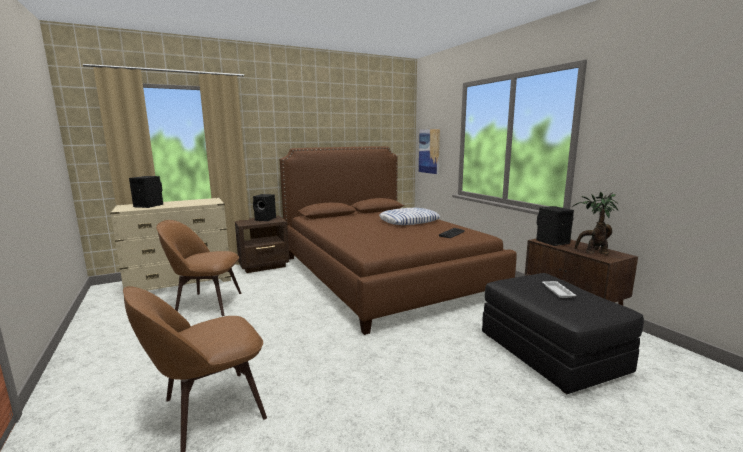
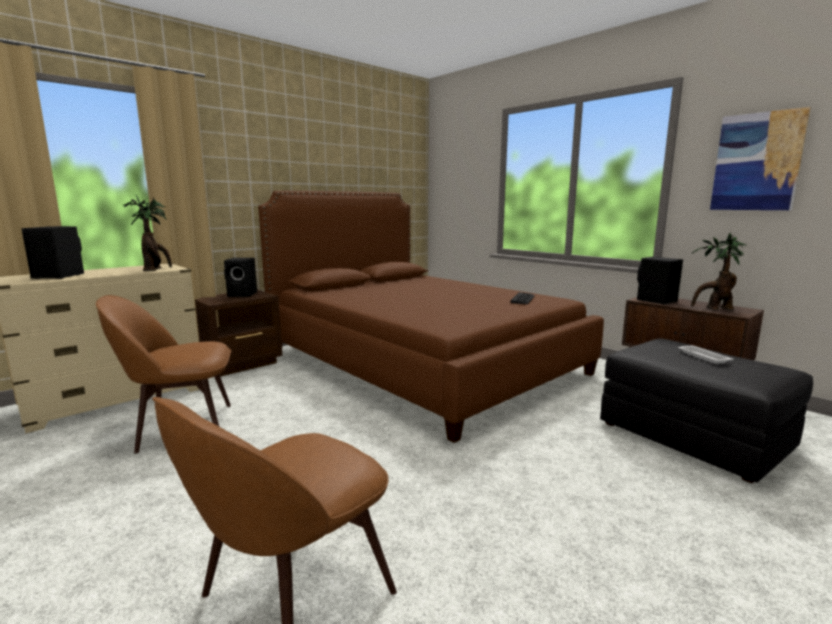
camera: 15 degrees left, 0 degrees up
pillow [379,208,440,225] -> none
picture [419,129,440,174] -> picture moved to [710,107,811,210]
none -> potted plant [122,194,172,271]

